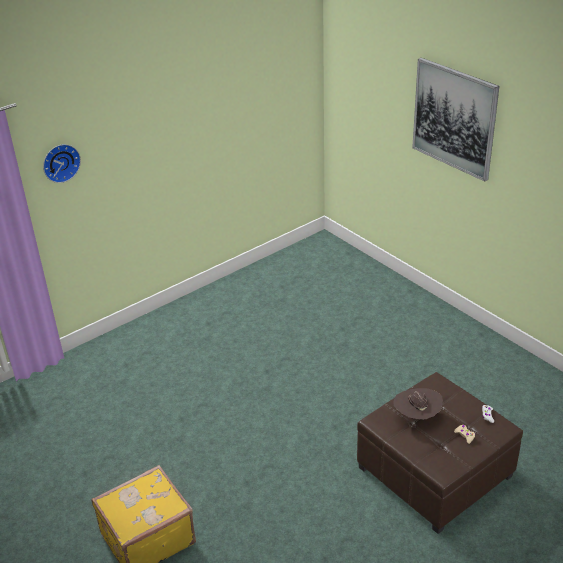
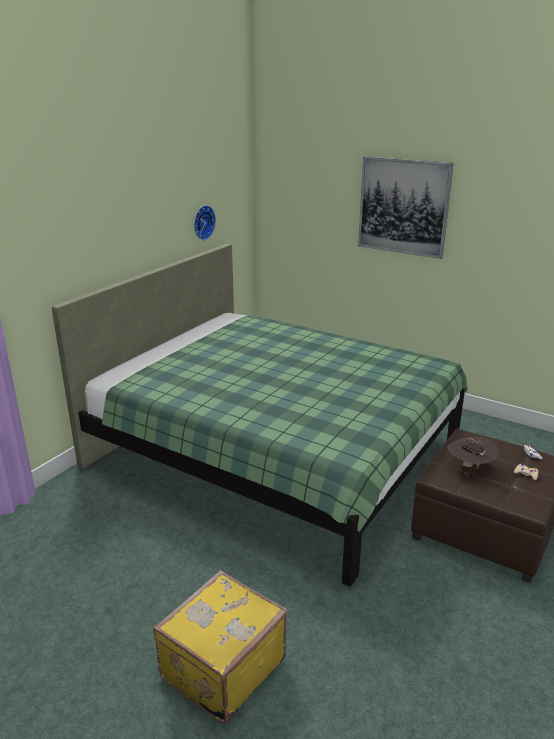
camera: 20 degrees left, 10 degrees down
wall clock [43,144,81,183] -> wall clock moved to [194,205,216,240]
none -> green bed [51,244,468,587]

